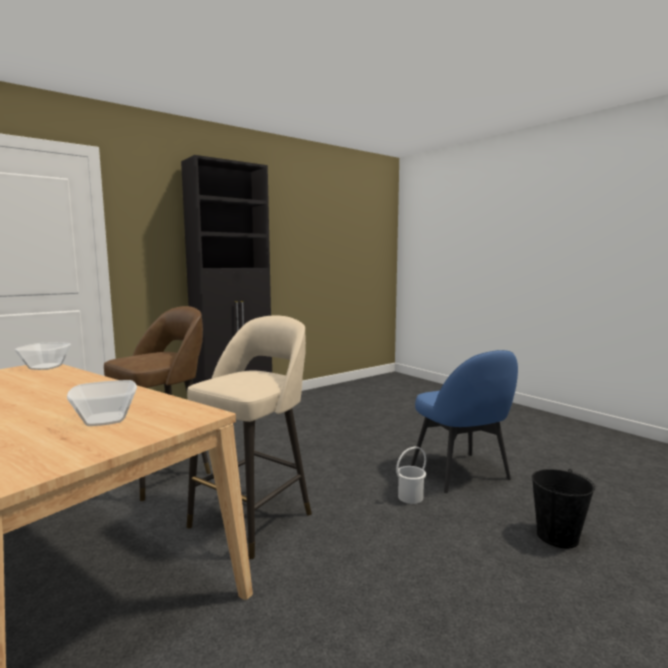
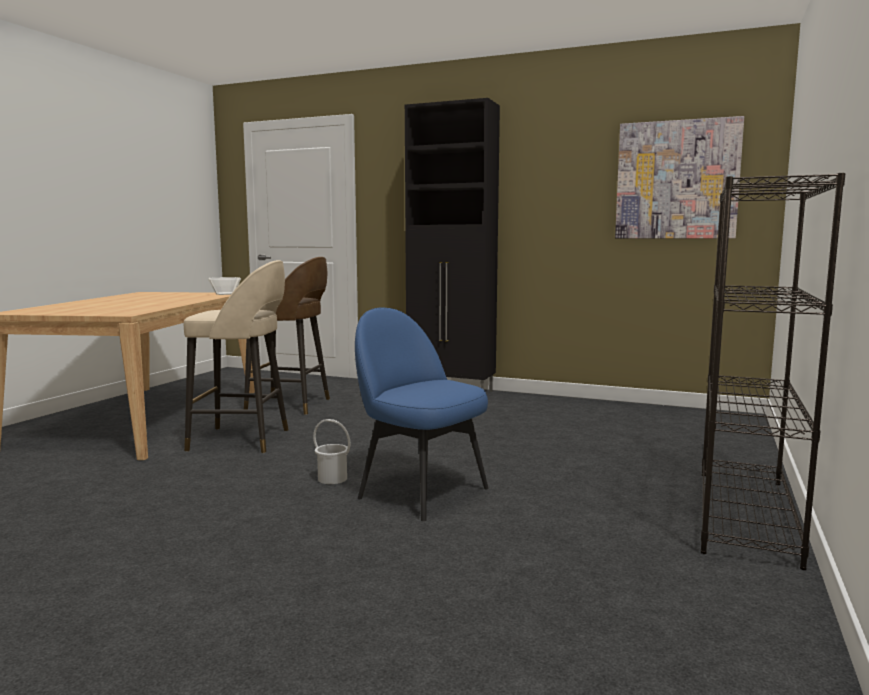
camera: 60 degrees right, 0 degrees up
bowl [67,380,137,426] -> none
blue chair [411,350,518,493] -> blue chair turned 90 degrees clockwise [355,307,489,521]
black bucket [532,469,595,549] -> none
none -> picture [615,116,744,239]
none -> black bookcase [701,173,845,570]

